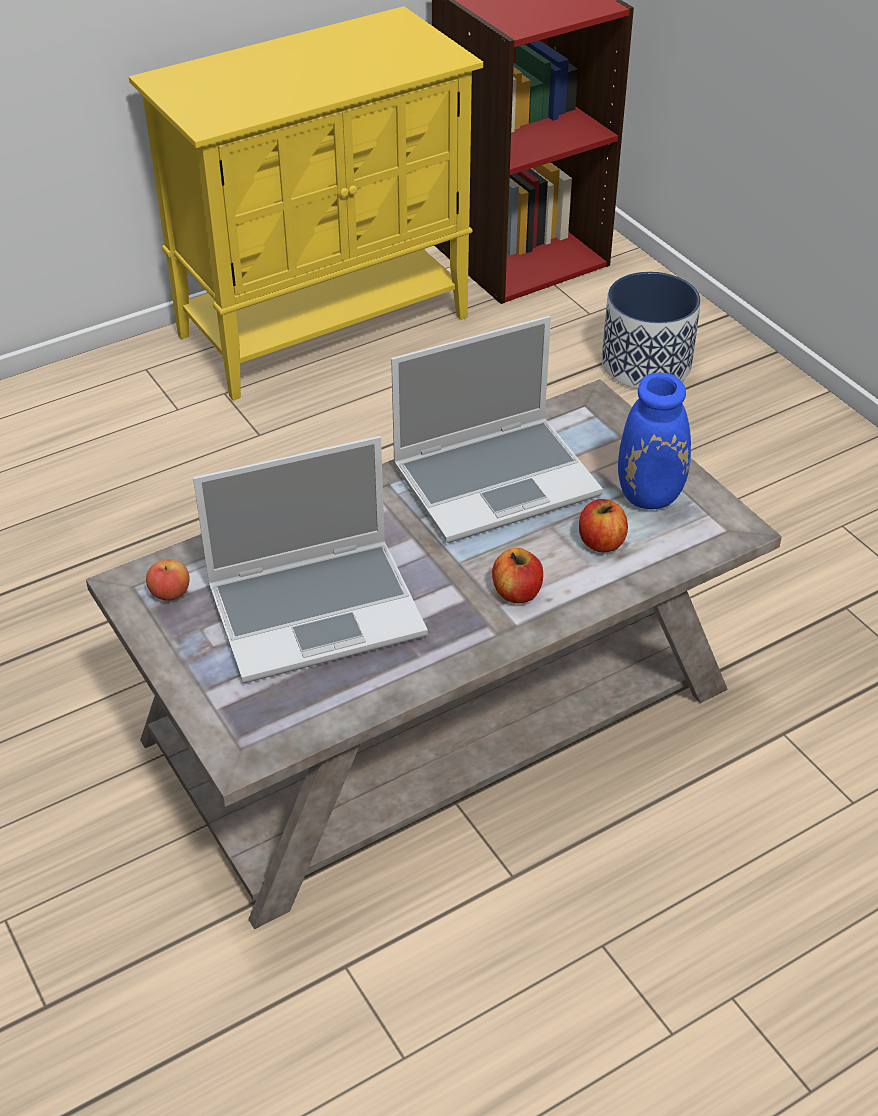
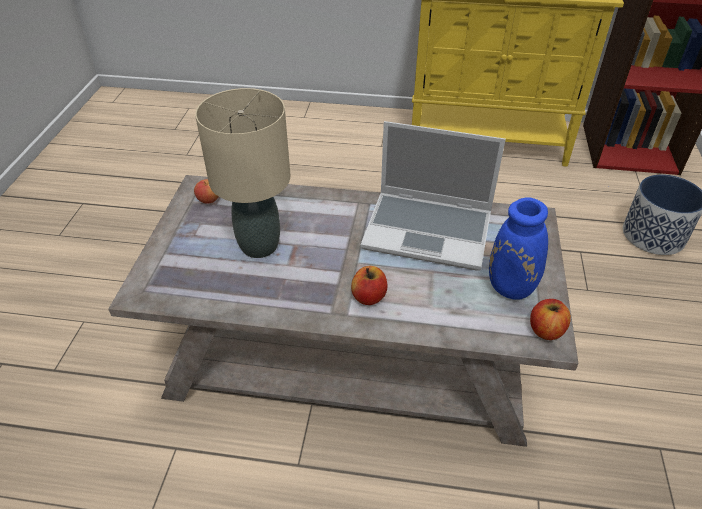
camera: 40 degrees right, 0 degrees up
laptop [193,436,428,683] -> beige table lamp [195,88,290,258]
apple [579,499,628,552] -> apple moved to [530,299,571,340]

